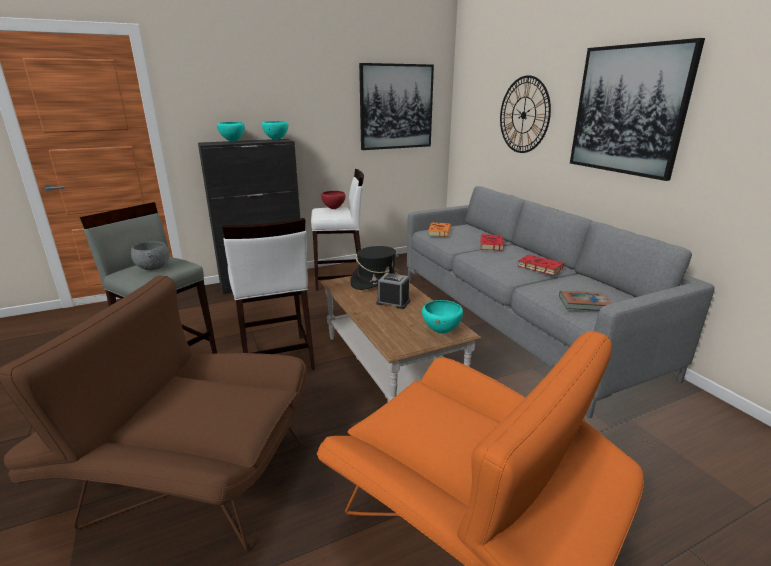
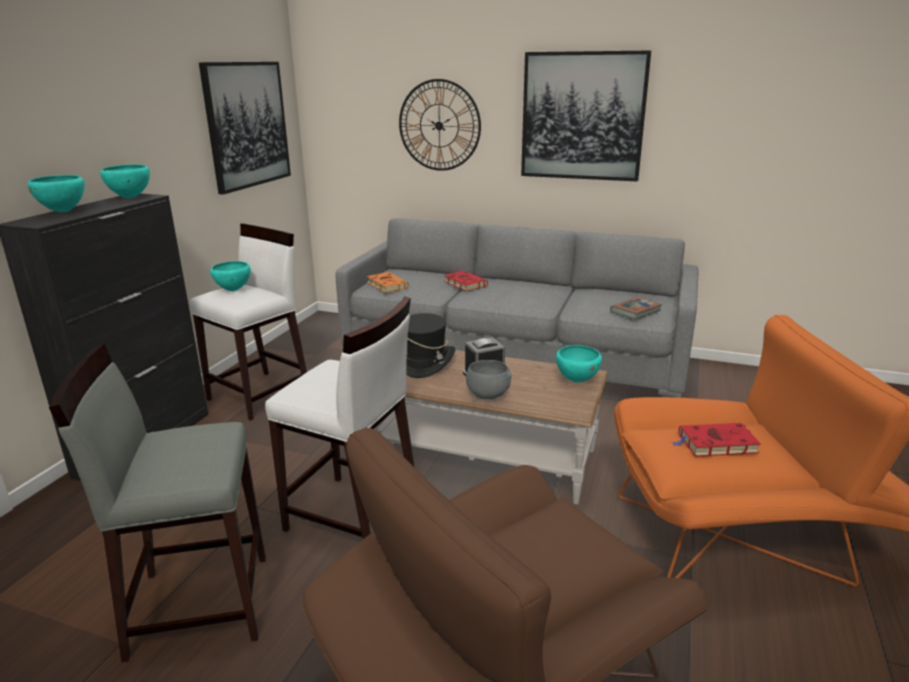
camera: 45 degrees left, 0 degrees up
grey bowl [131,241,170,270] -> grey bowl moved to [466,360,512,400]
red bowl [321,191,346,209] -> turquoise bowl [210,261,251,291]
red book [516,255,564,275] -> red book moved to [672,423,761,457]

